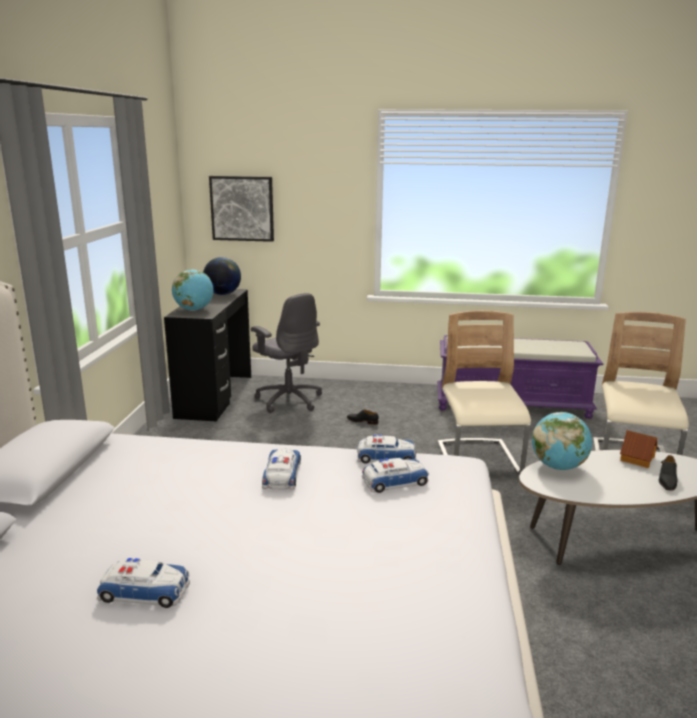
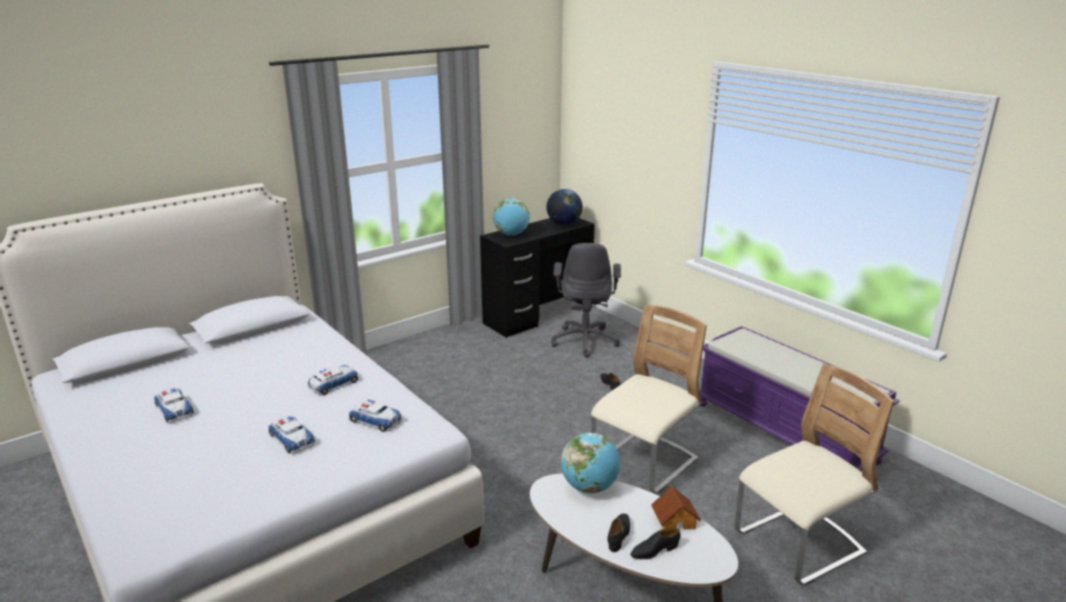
camera: 45 degrees right, 5 degrees up
picture [209,176,274,242] -> none
toy car [357,435,417,464] -> toy car moved to [269,416,315,454]
none -> black shoe [607,514,630,552]

